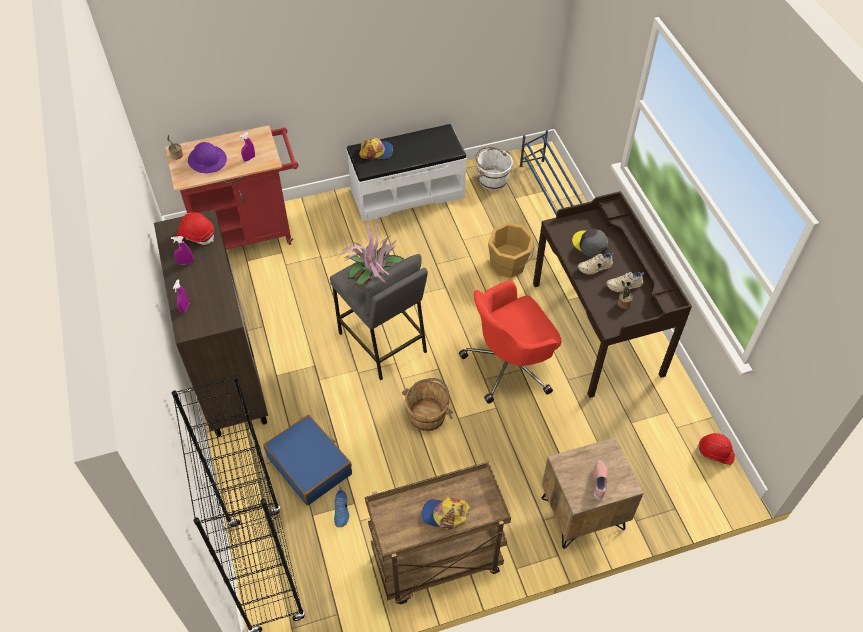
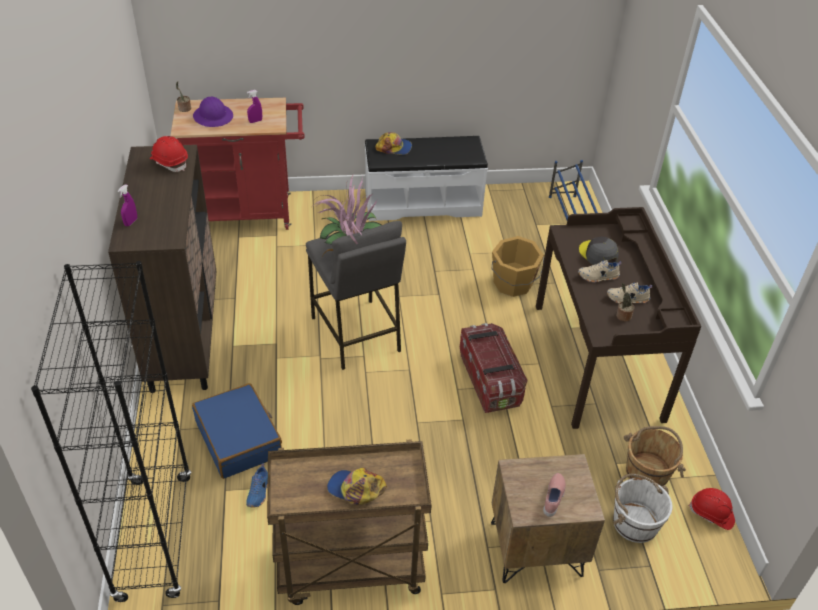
camera: 10 degrees right, 10 degrees down
purple spray bottle [171,236,194,265] -> none
brown bucket [402,378,453,431] -> brown bucket moved to [624,426,686,486]
red office chair [459,280,562,404] -> storage box [460,323,527,413]
white bucket [476,146,513,190] -> white bucket moved to [613,473,672,543]

